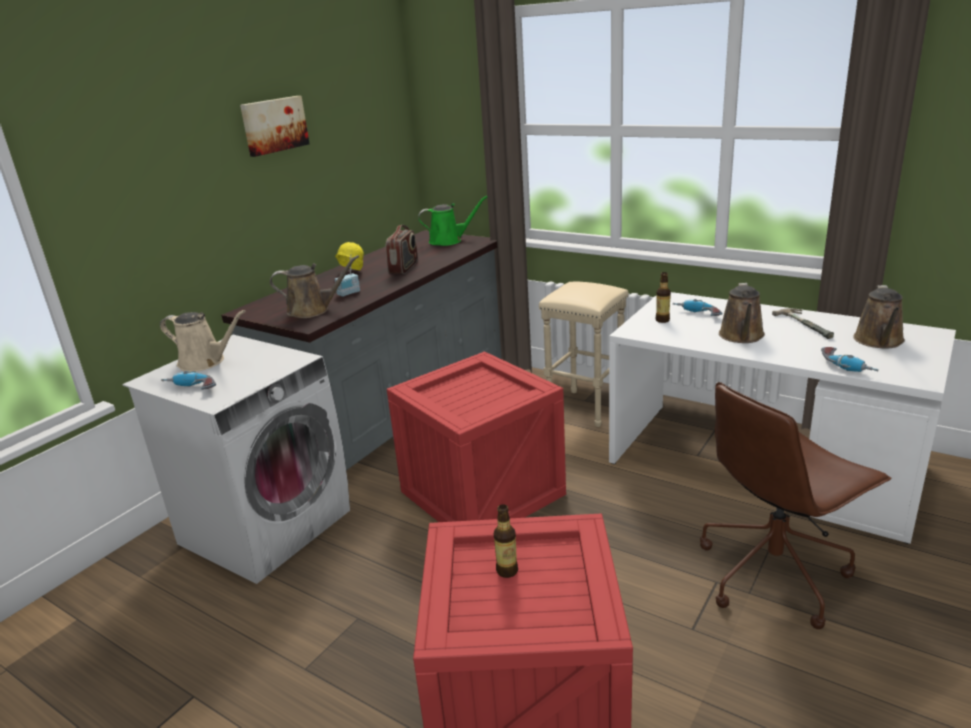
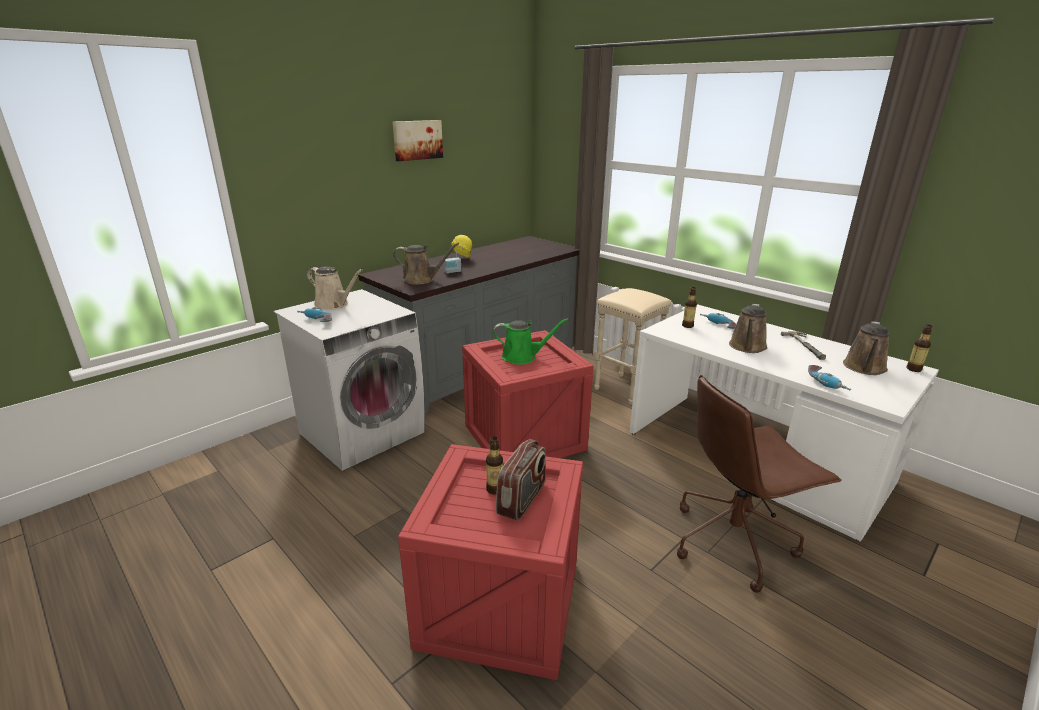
camera: 10 degrees right, 0 degrees up
radio [386,225,418,274] -> radio moved to [496,439,546,521]
green watering can [418,196,487,246] -> green watering can moved to [493,318,568,365]
none -> bottle [907,324,933,372]

